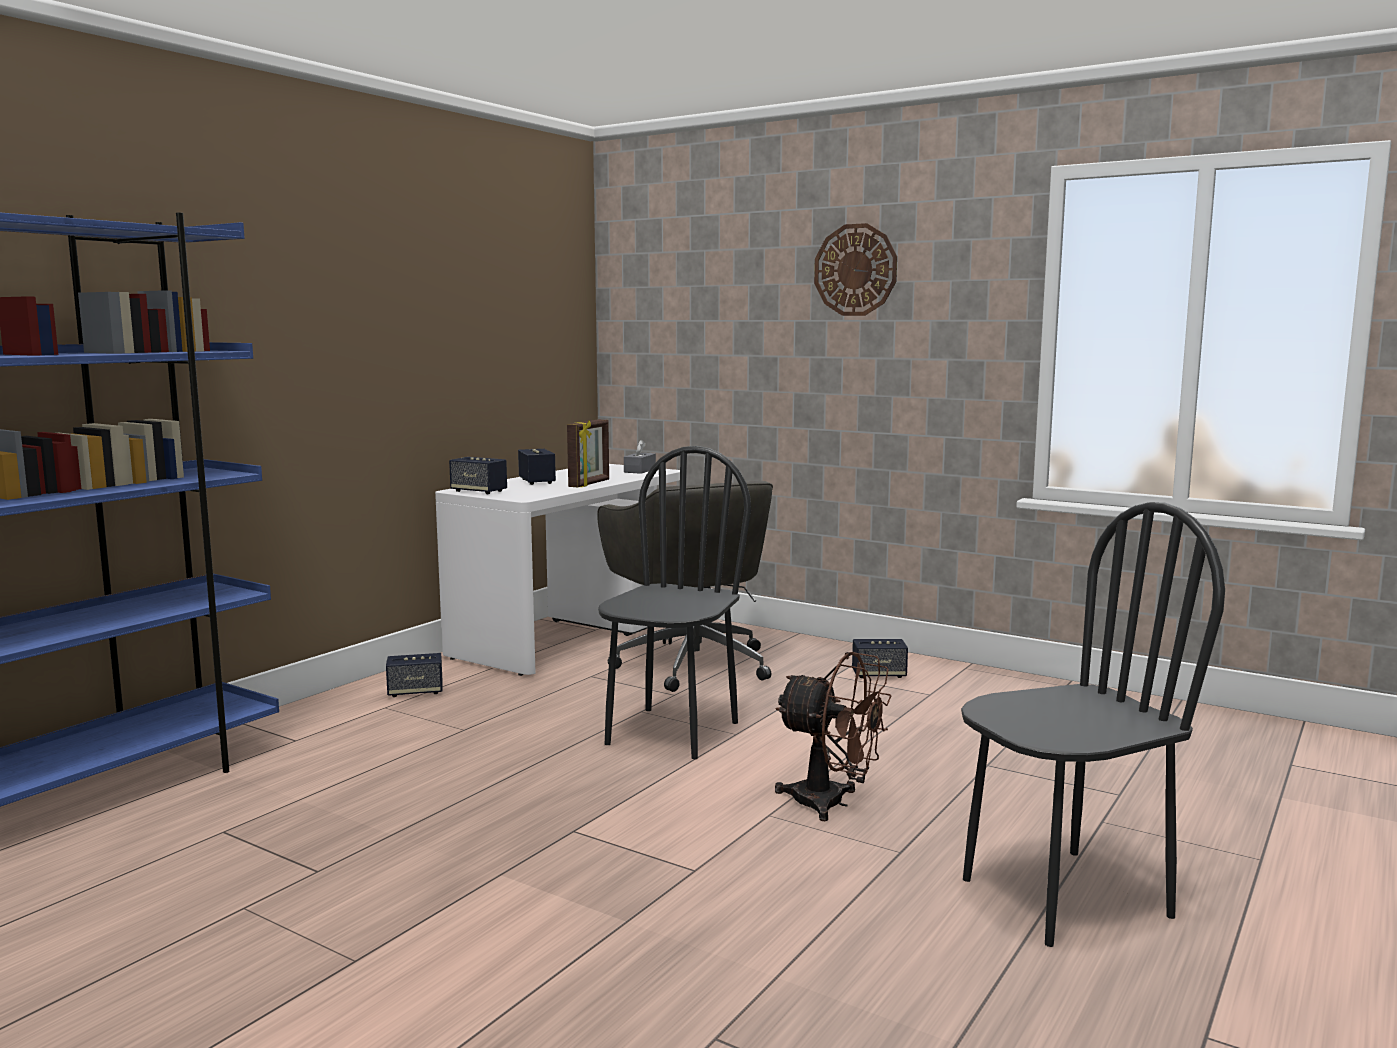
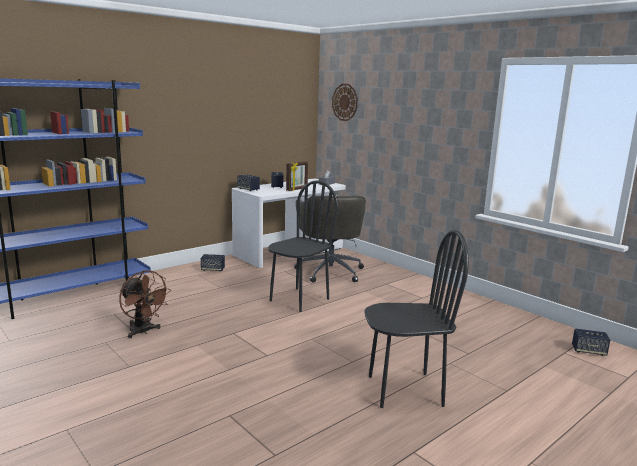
camera: 15 degrees right, 5 degrees up
brown fan [775,652,891,821] -> brown fan moved to [119,270,170,338]
wall clock [814,223,897,316] -> wall clock moved to [332,84,358,121]
speaker [852,639,908,678] -> speaker moved to [572,328,610,356]

